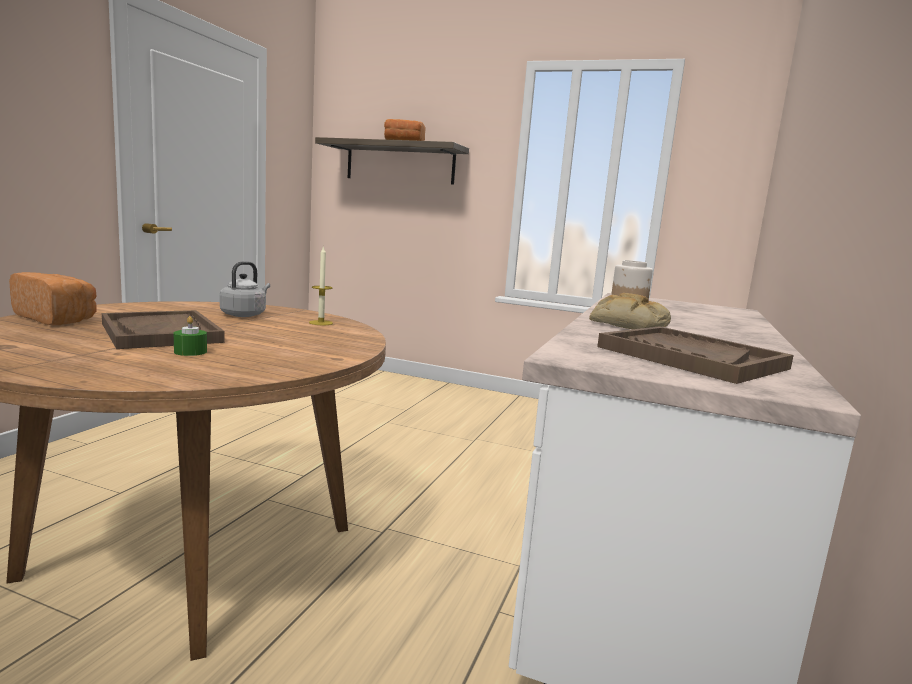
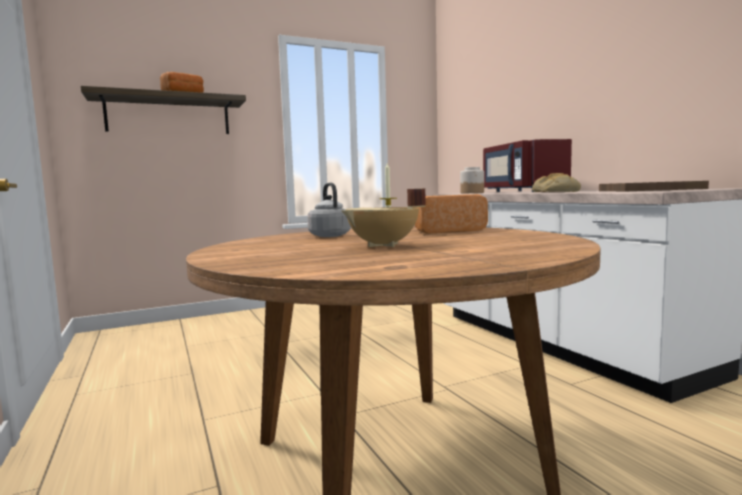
camera: 45 degrees left, 5 degrees down
bread [9,272,97,325] -> bread moved to [415,194,488,234]
brown tray [102,310,225,349] -> beige cooking pot [342,189,426,247]
green candle [174,316,207,356] -> none
none -> red microwave [483,139,572,192]

